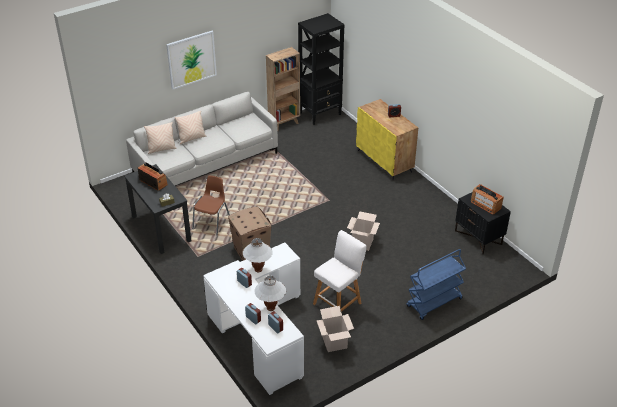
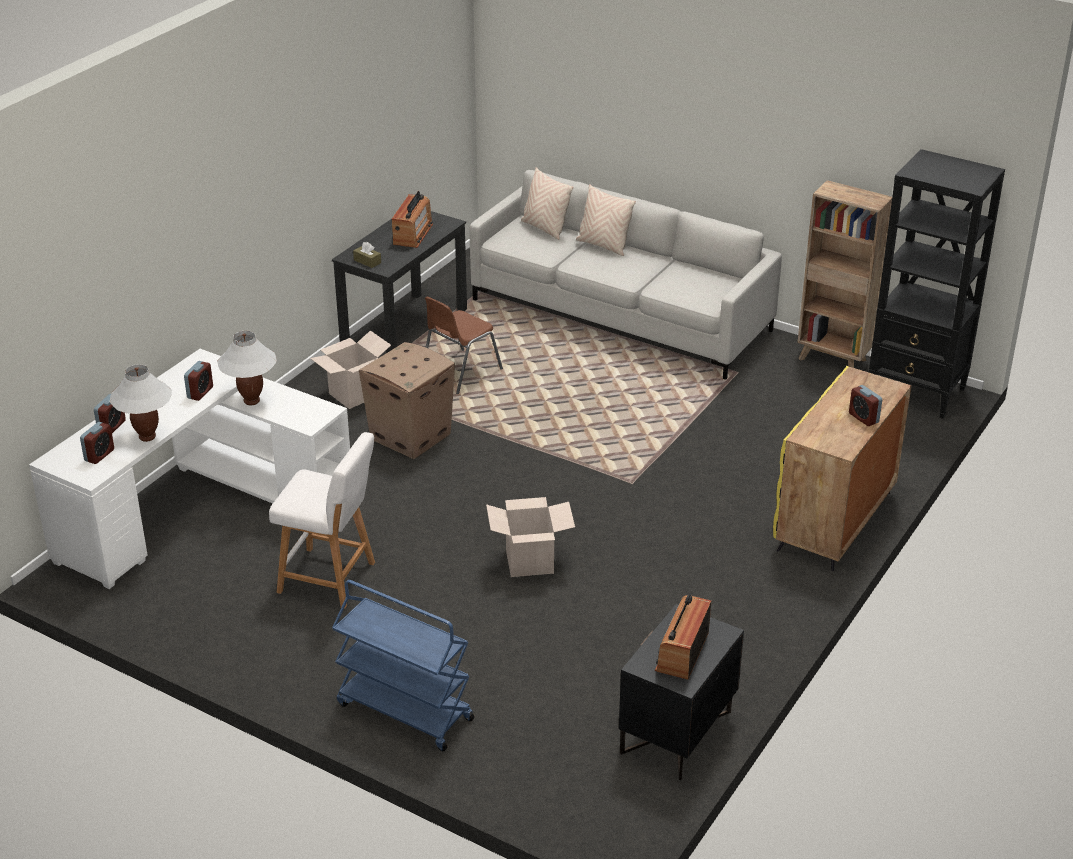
camera: 65 degrees right, 5 degrees down
picture [166,31,217,90] -> none
brown chair [192,176,230,236] -> brown chair turned 135 degrees clockwise [425,296,503,394]
cardboard box [317,306,354,352] -> cardboard box moved to [310,330,391,409]

